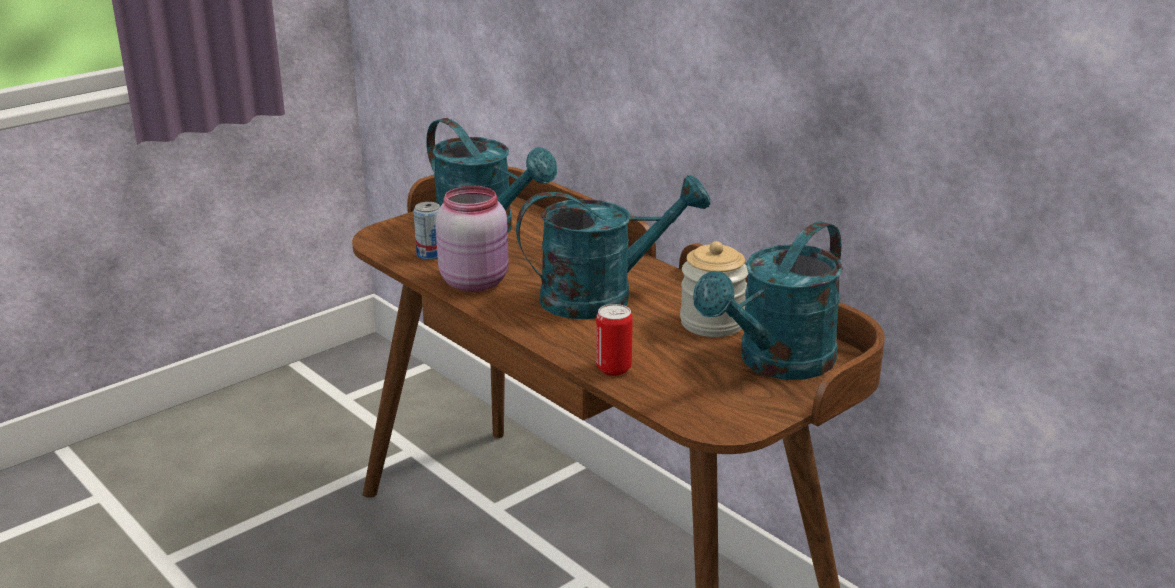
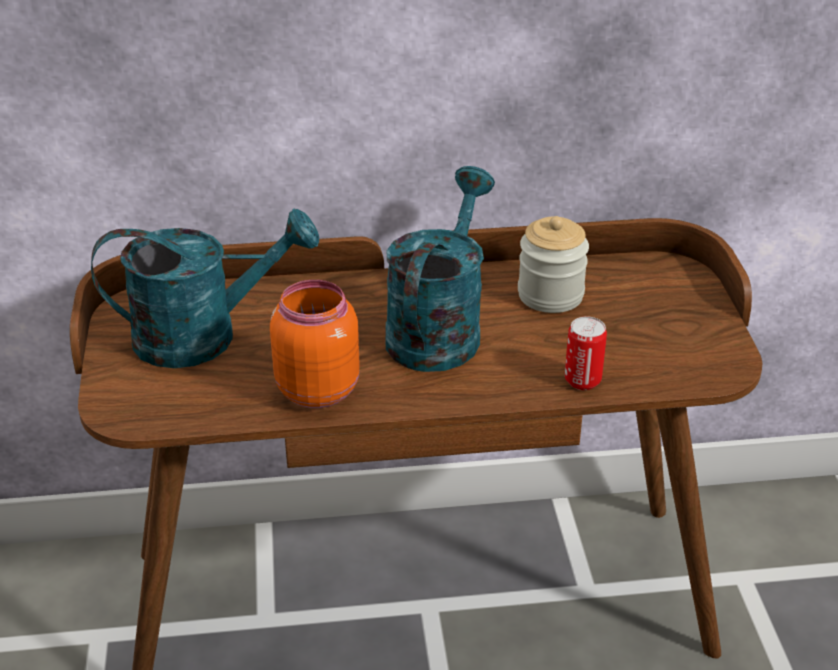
camera: 55 degrees left, 10 degrees up
can [413,202,440,260] -> none
pink jar [436,186,509,292] -> orange jar [270,280,360,408]
turquoise watering can [693,221,843,380] -> none

